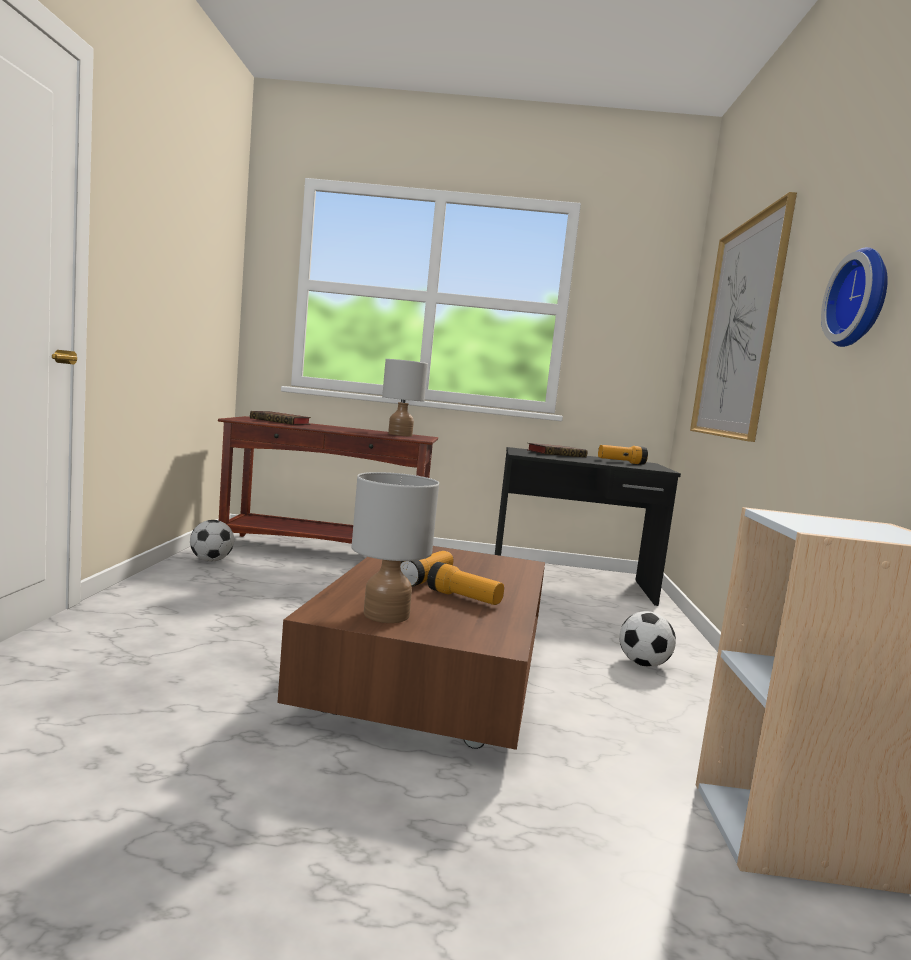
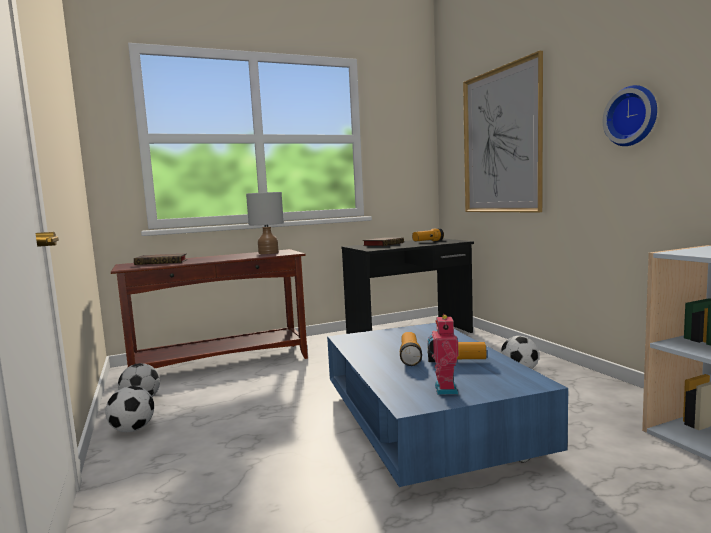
camera: 25 degrees left, 0 degrees up
brown coffee table [277,546,545,750] -> blue coffee table [327,323,568,487]
grey table lamp [351,472,439,623] -> toy robot [428,314,458,395]
none -> football [105,386,154,432]

